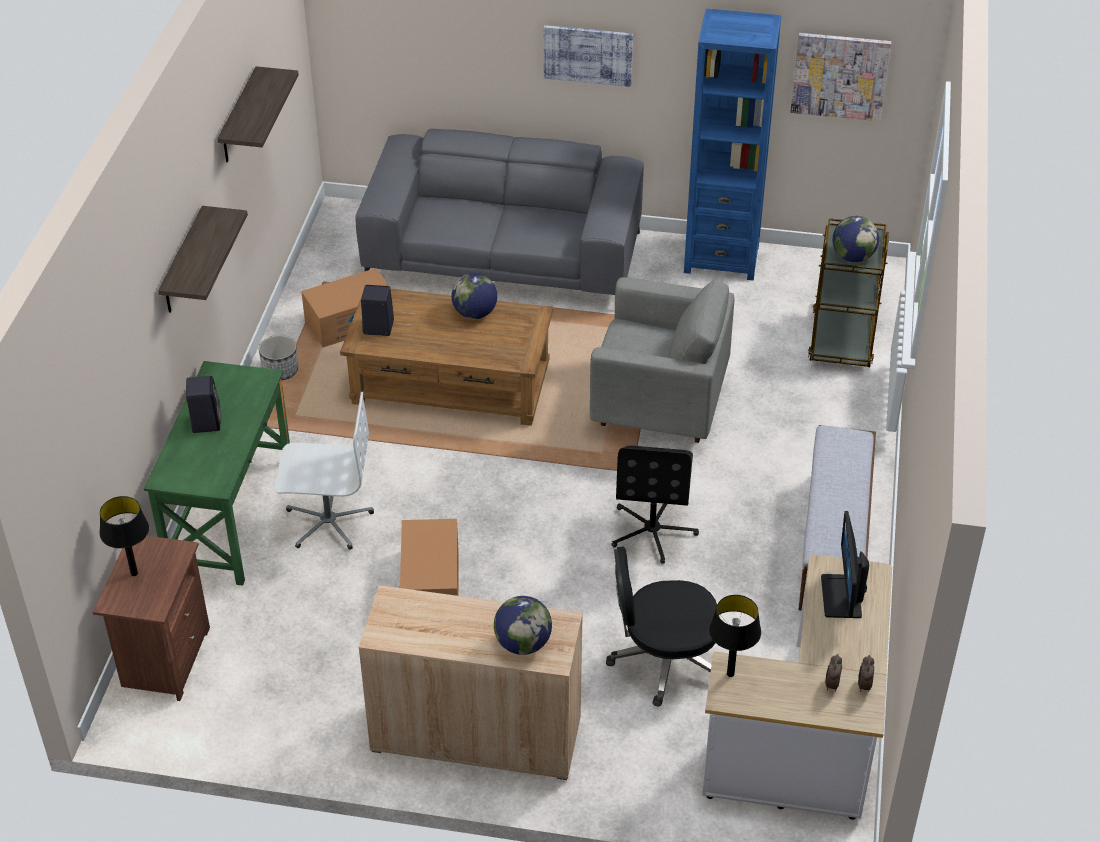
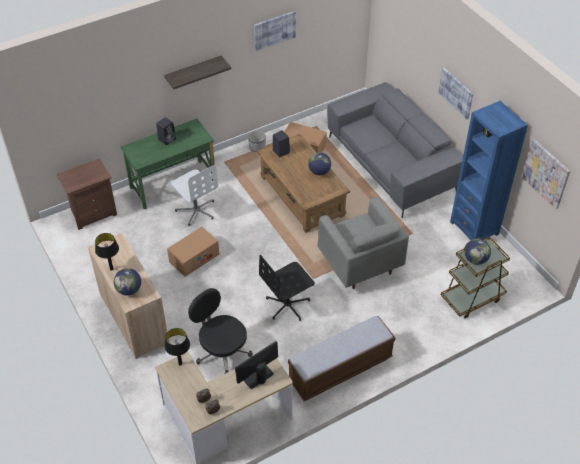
camera: 50 degrees right, 5 degrees up
black table lamp [100,496,149,576] -> black table lamp moved to [95,233,119,271]
shelf [217,66,299,162] -> picture [254,11,296,51]

